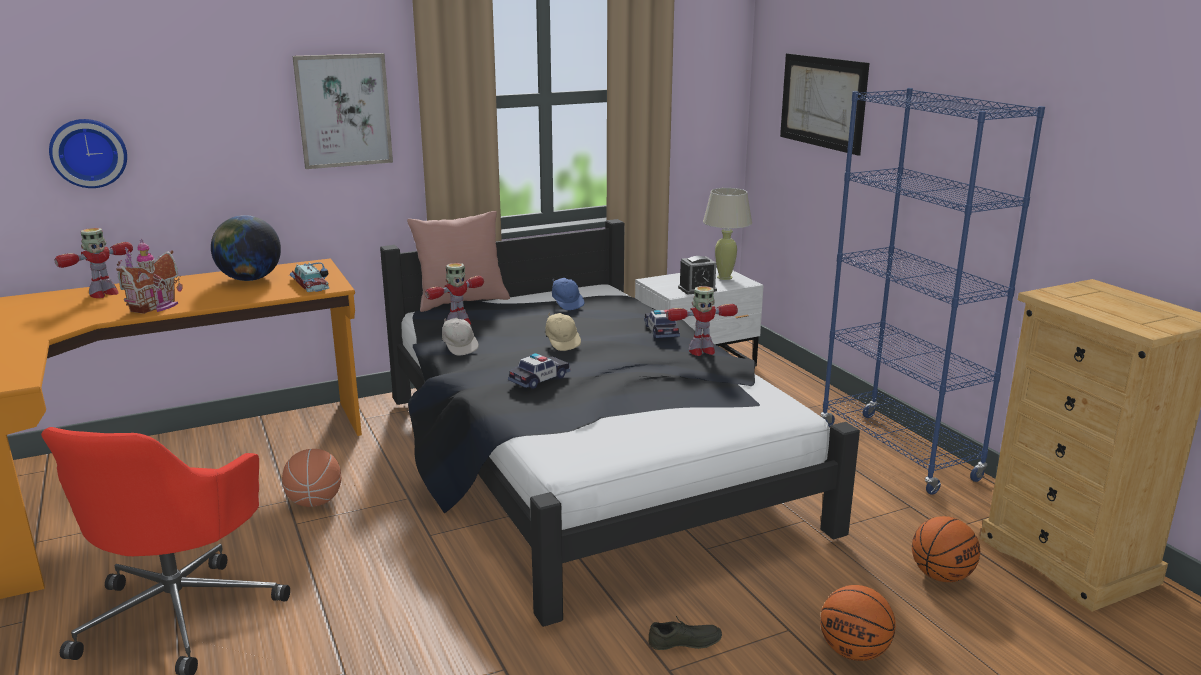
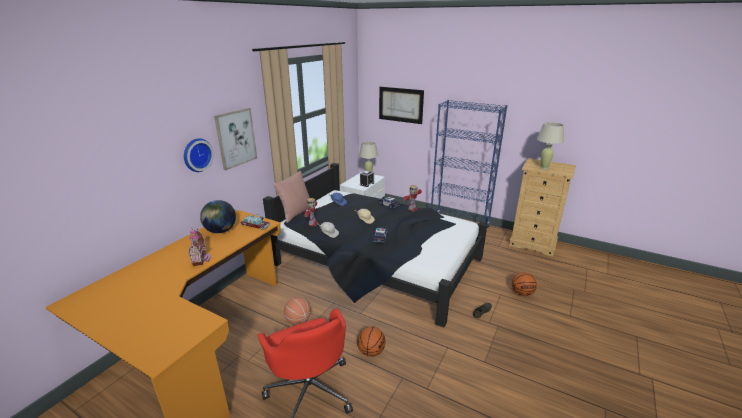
camera: 35 degrees left, 5 degrees up
wall clock [49,119,127,188] -> wall clock moved to [184,138,214,172]
toy robot [55,228,133,298] -> none
basketball [912,516,980,582] -> basketball moved to [357,327,386,357]
none -> beige table lamp [537,122,564,169]

